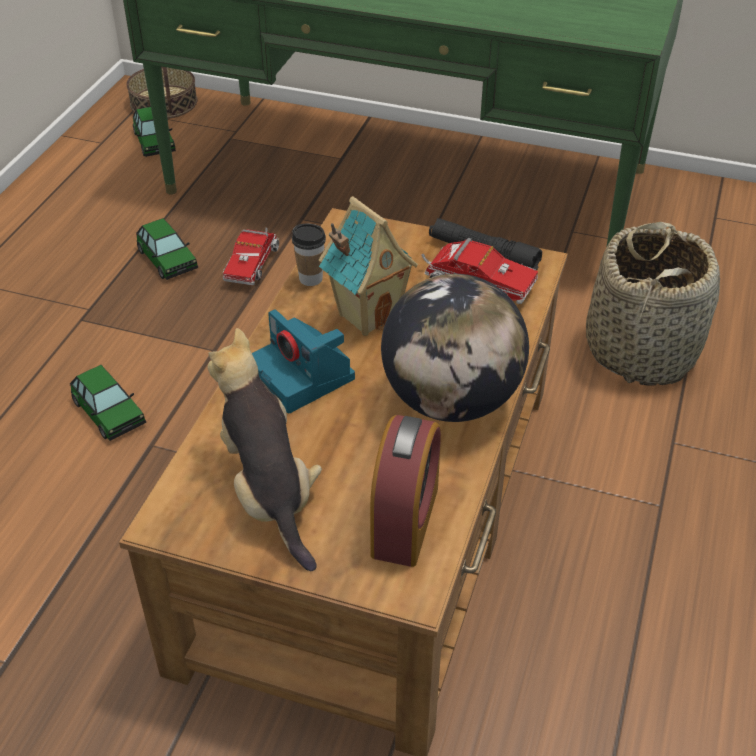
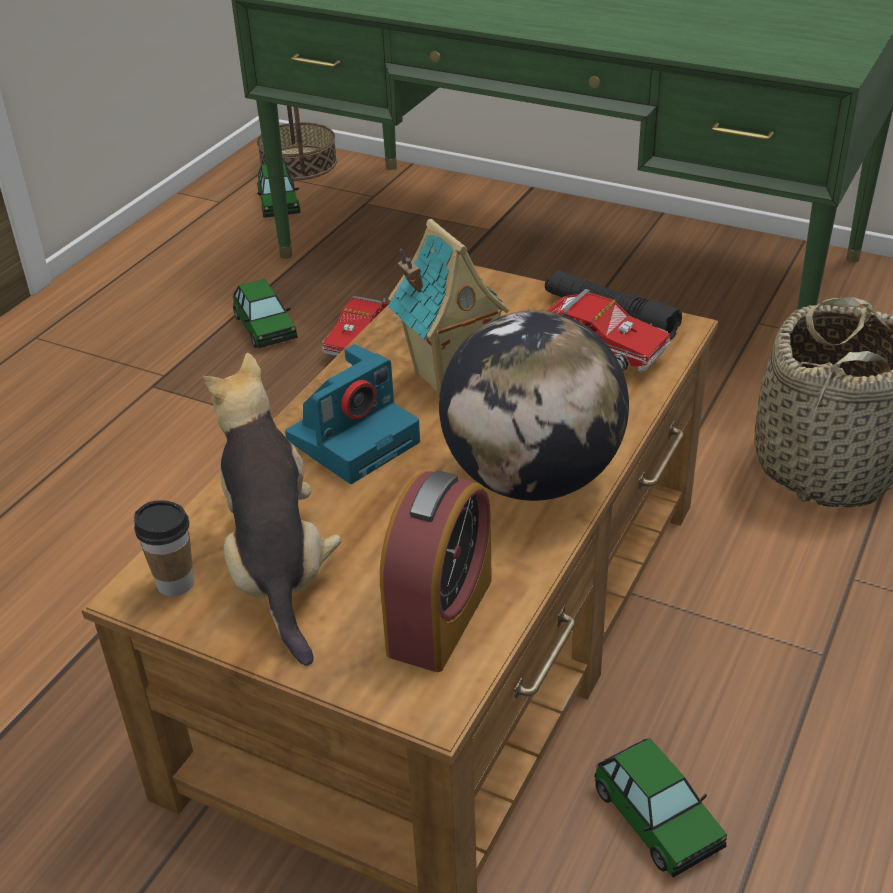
camera: 10 degrees right, 5 degrees down
toy car [70,365,147,441] -> toy car moved to [594,739,727,878]
camera [252,309,355,413] -> camera turned 105 degrees counterclockwise [285,344,420,484]
cup [292,224,326,286] -> cup moved to [134,500,194,597]

